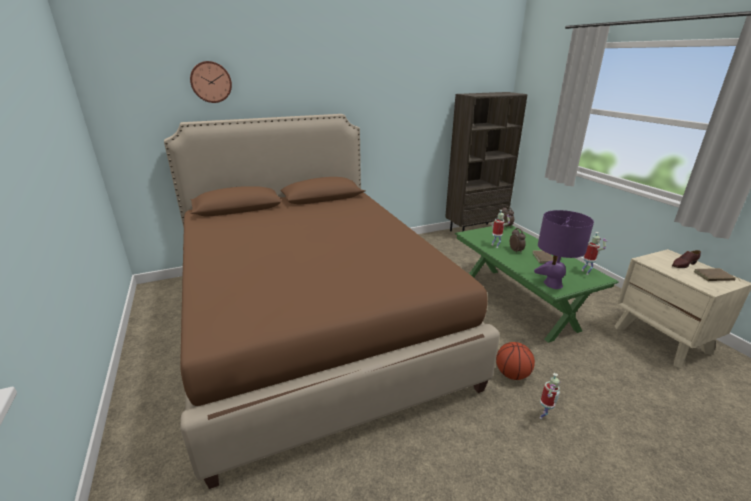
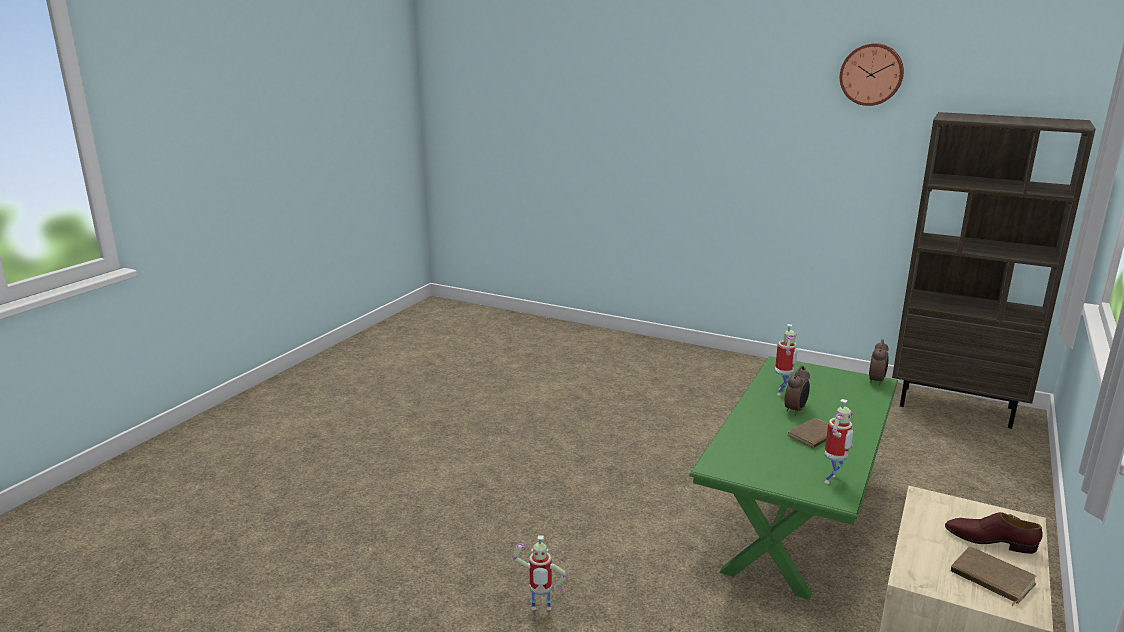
camera: 50 degrees right, 5 degrees down
brown bed [164,114,500,489] -> none
wall clock [190,61,232,103] -> wall clock moved to [840,43,904,106]
basketball [496,342,535,380] -> none
purple table lamp [534,210,594,289] -> none

